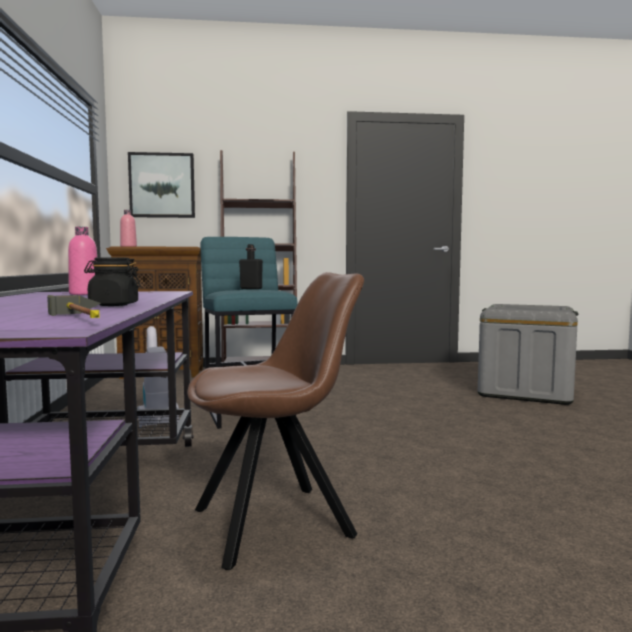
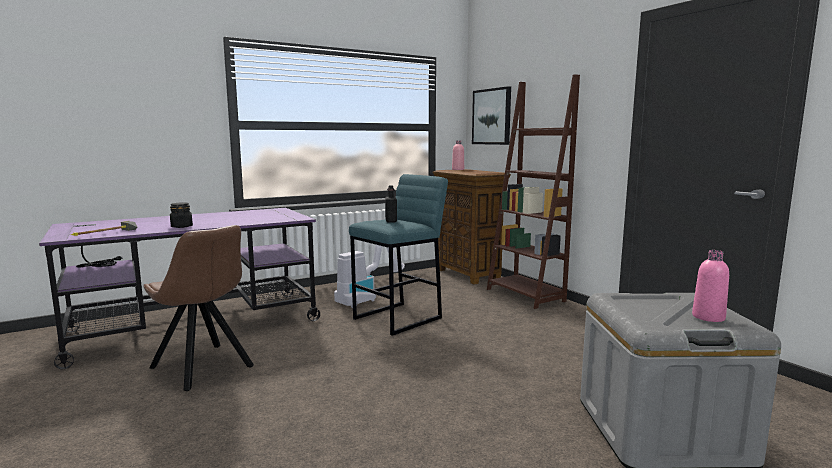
camera: 65 degrees right, 5 degrees up
pink bottle [68,227,97,295] -> pink bottle moved to [692,250,729,322]

